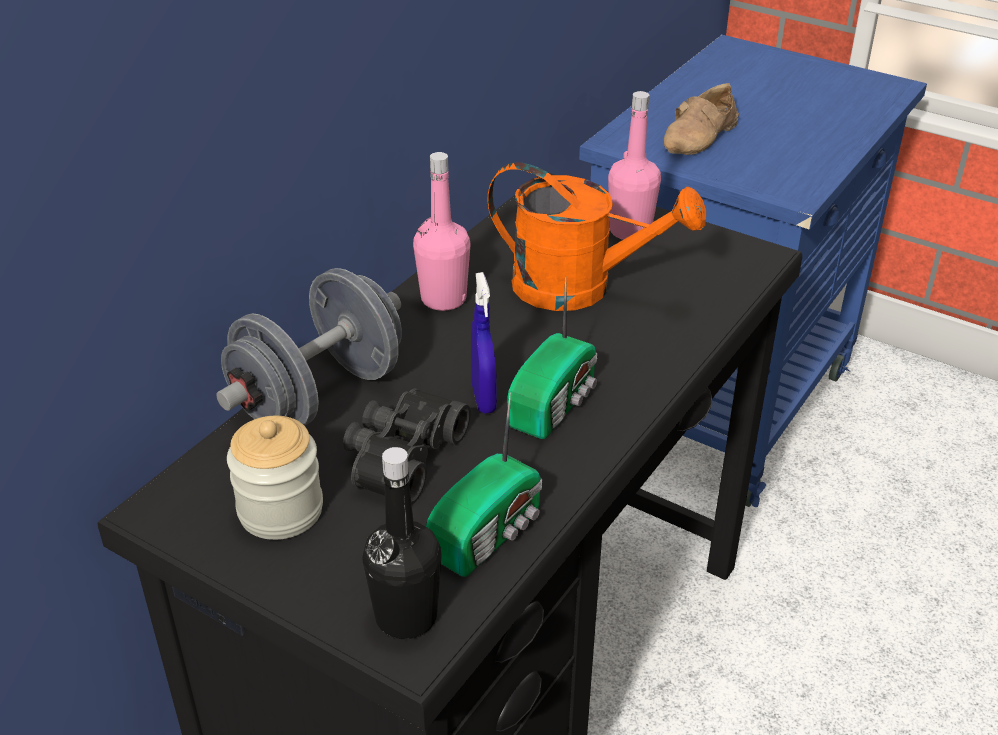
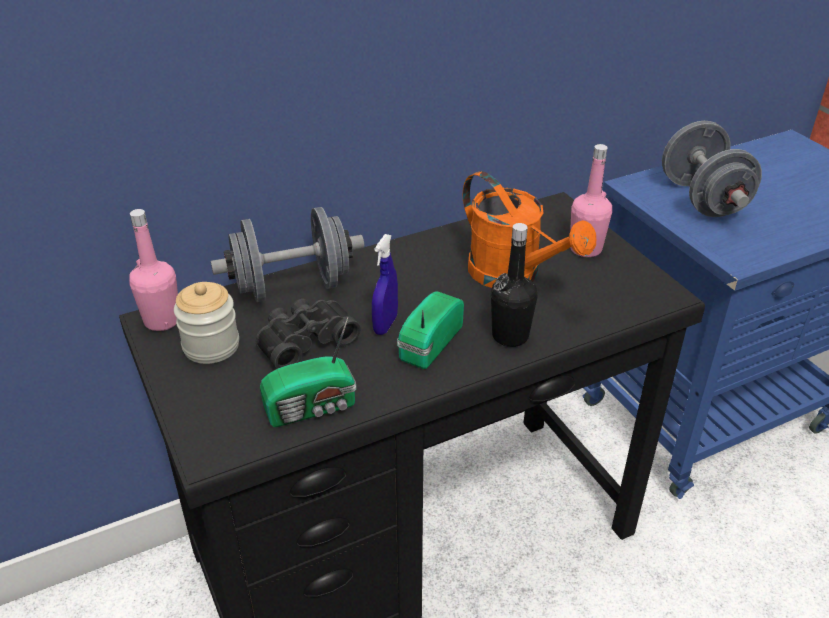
camera: 30 degrees right, 0 degrees up
black bottle [362,447,442,639] -> black bottle moved to [491,223,537,347]
pink bottle [413,152,470,311] -> pink bottle moved to [129,209,178,331]
radio [507,276,597,439] -> radio turned 150 degrees clockwise [397,291,464,369]
beige shoe [664,83,739,155] -> grey dumbbell [662,121,762,217]

